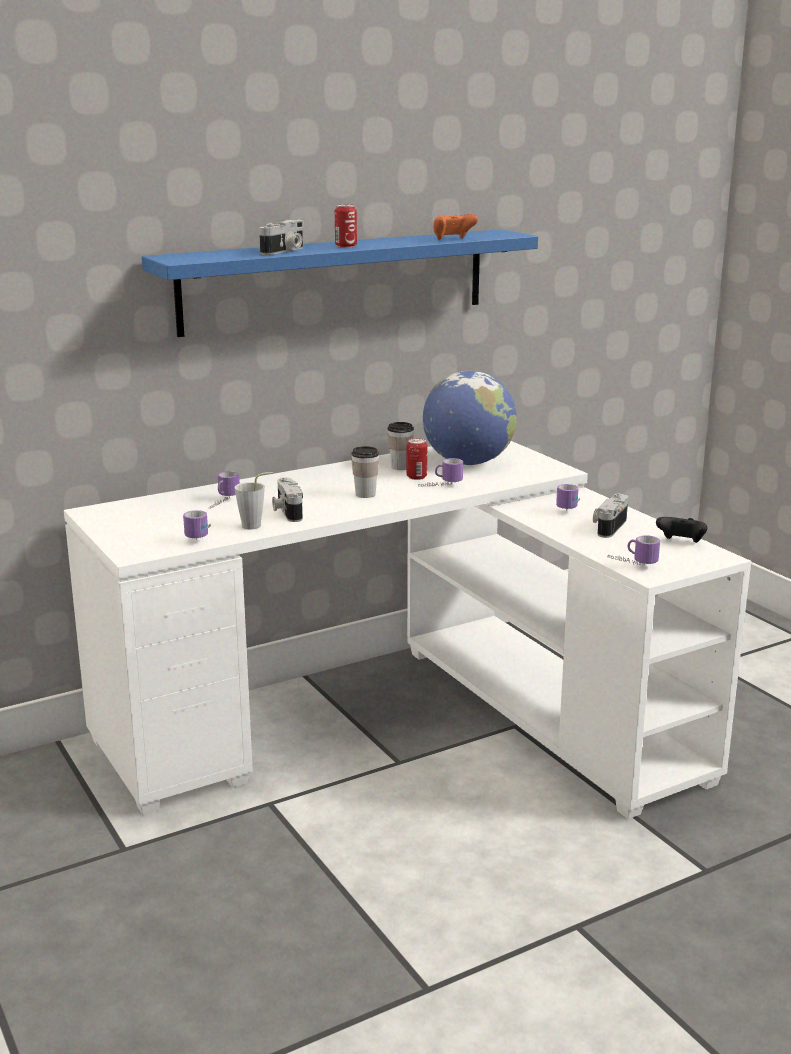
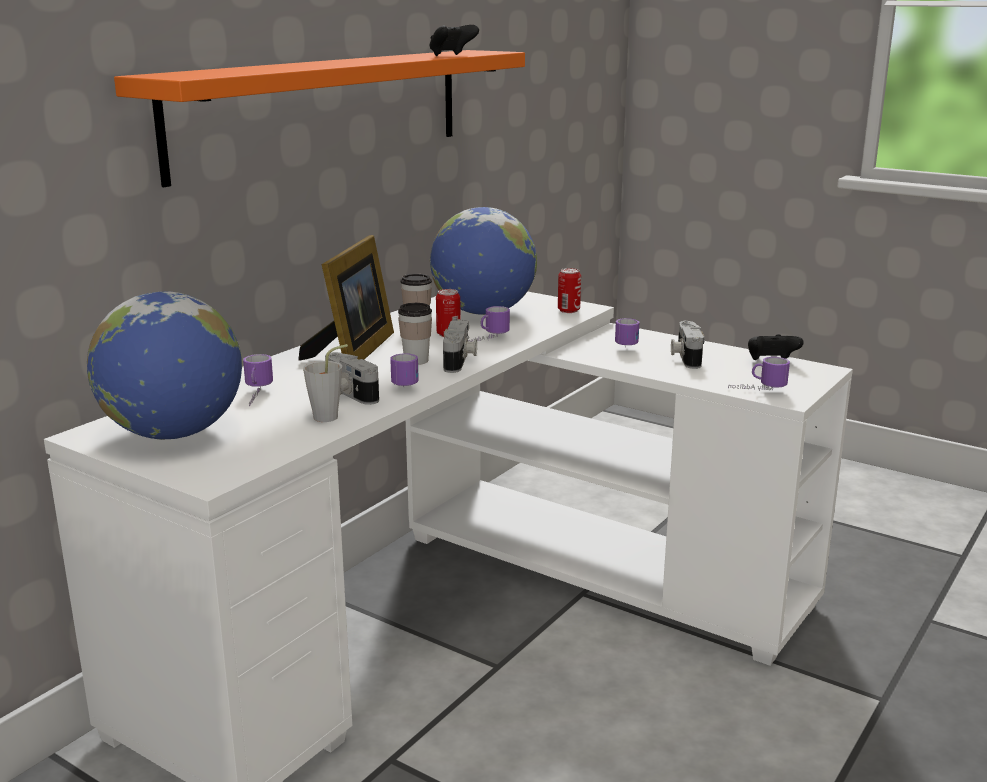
camera: 25 degrees left, 0 degrees up
blue shelf [142,229,538,337] -> orange shelf [114,50,525,187]
mug [183,510,211,540] -> mug moved to [390,353,419,387]
camera [259,219,304,255] -> camera moved to [443,319,477,373]
can [335,204,357,248] -> can moved to [558,268,581,313]
orange game controller [433,214,478,240] -> black game controller [429,25,479,56]
none -> globe [87,292,242,440]
none -> picture frame [298,235,394,361]

